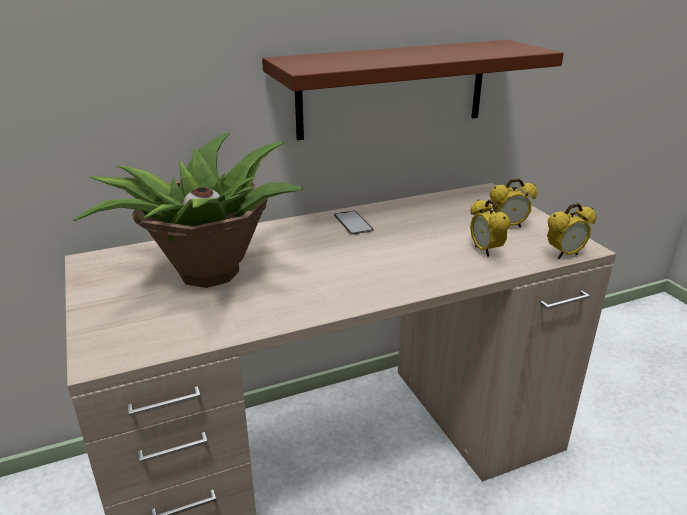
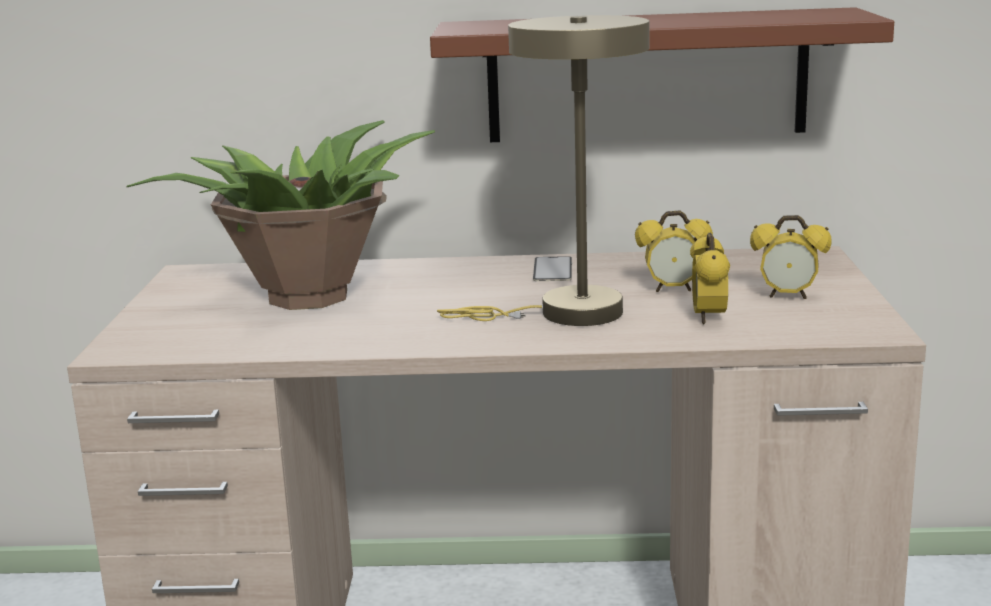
camera: 25 degrees right, 10 degrees down
alarm clock [547,203,596,259] -> alarm clock moved to [635,210,713,292]
none -> beige table lamp [437,15,649,326]

